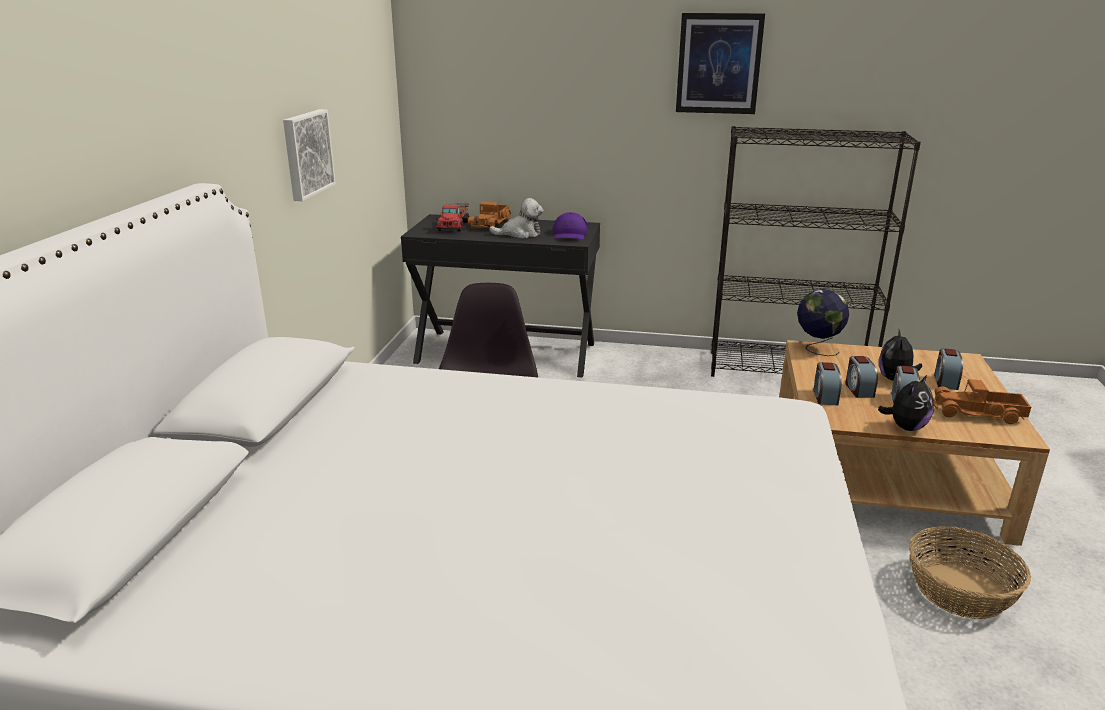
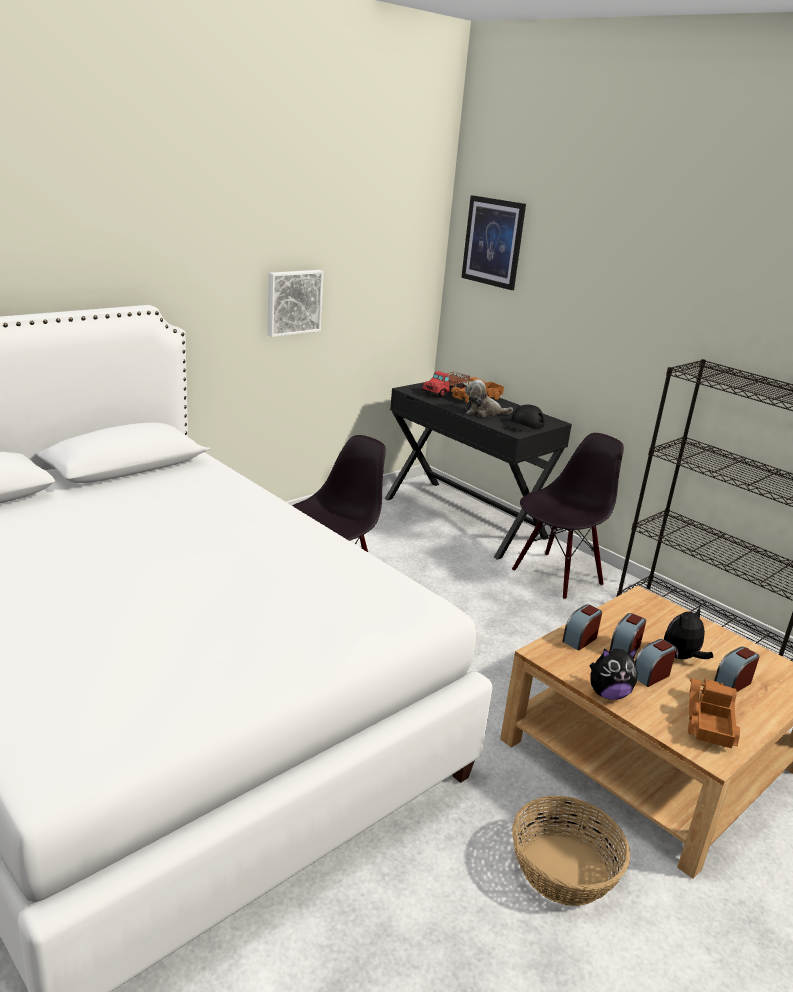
camera: 35 degrees right, 0 degrees up
plush toy [489,198,544,239] -> plush toy turned 150 degrees clockwise [465,379,513,417]
purple cap [553,212,588,239] -> black cap [503,405,545,432]
picture [676,13,765,114] -> picture moved to [461,195,526,290]
globe [797,289,849,356] -> none
toy truck [933,379,1031,424] -> toy truck turned 60 degrees clockwise [688,678,740,748]
none -> black chair [512,433,624,600]

